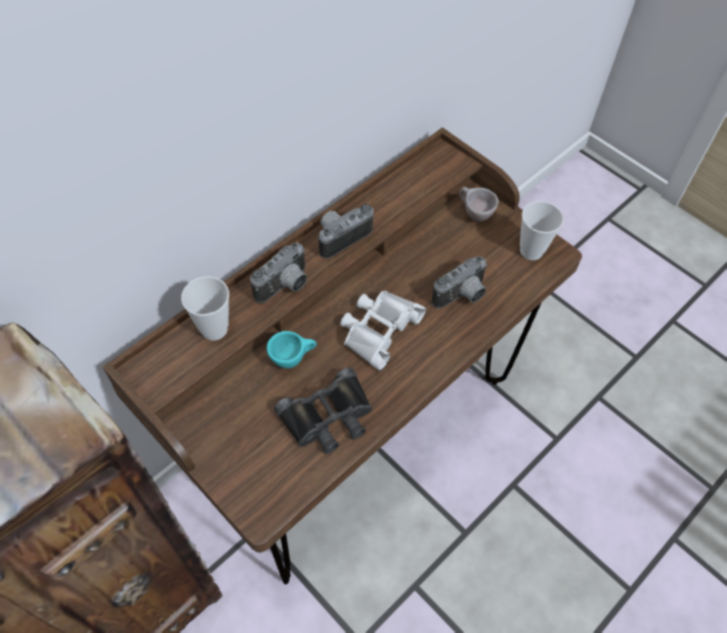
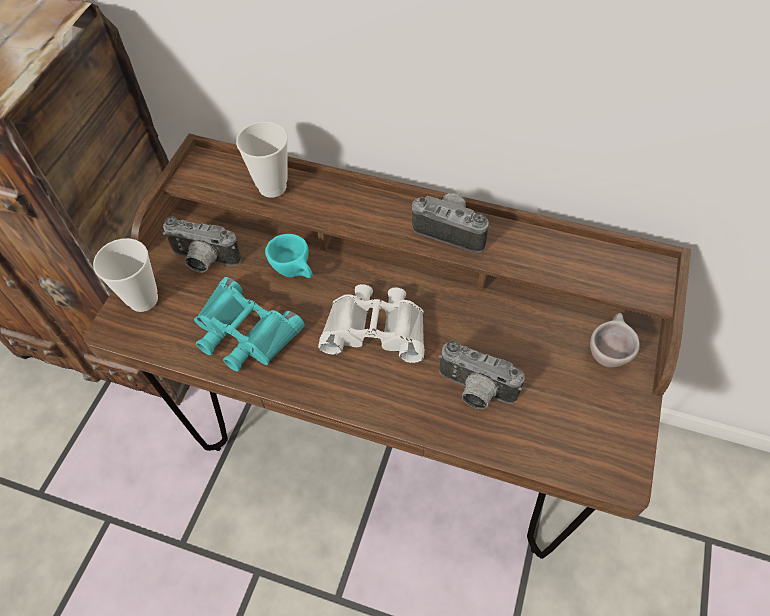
camera: 65 degrees right, 0 degrees up
camera [250,243,307,304] -> camera moved to [163,217,241,272]
black binoculars [274,367,372,454] -> turquoise binoculars [194,277,304,372]
cup [520,201,564,260] -> cup moved to [93,238,158,312]

